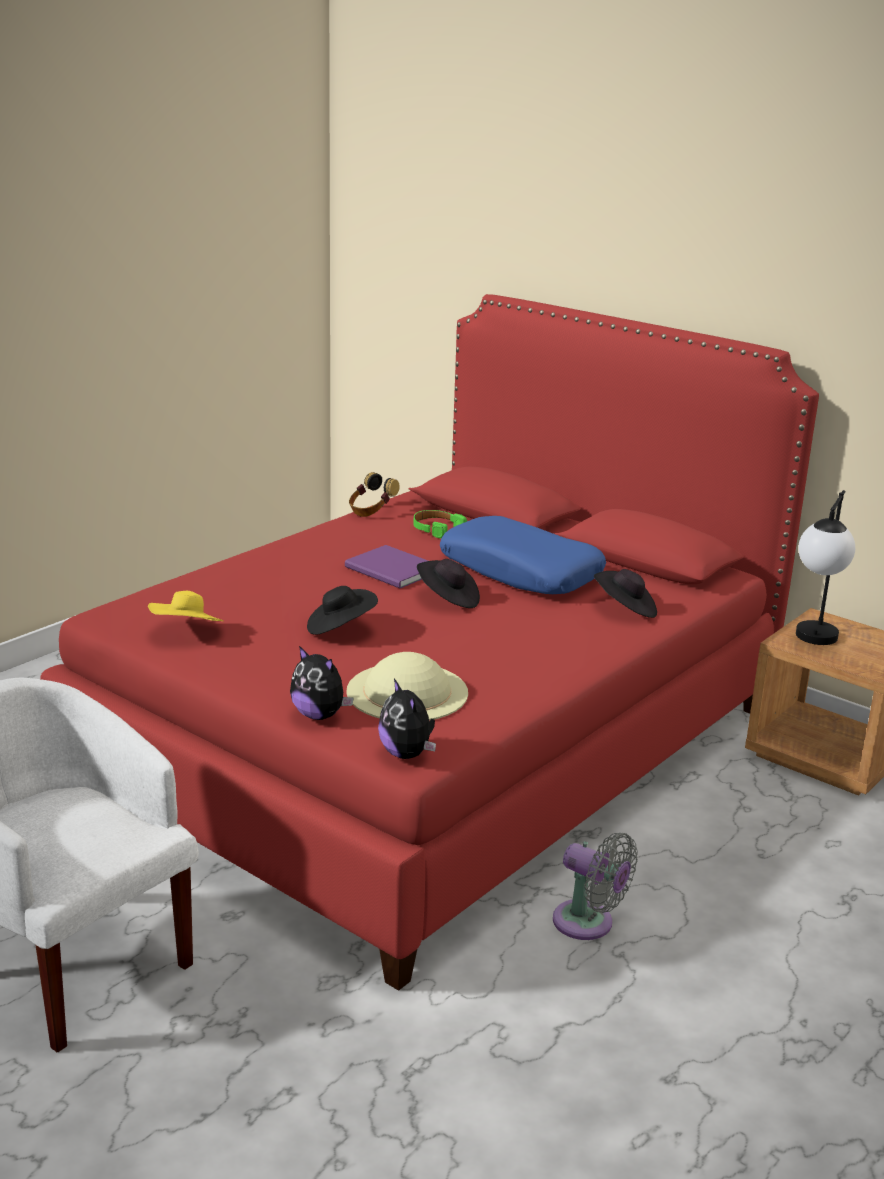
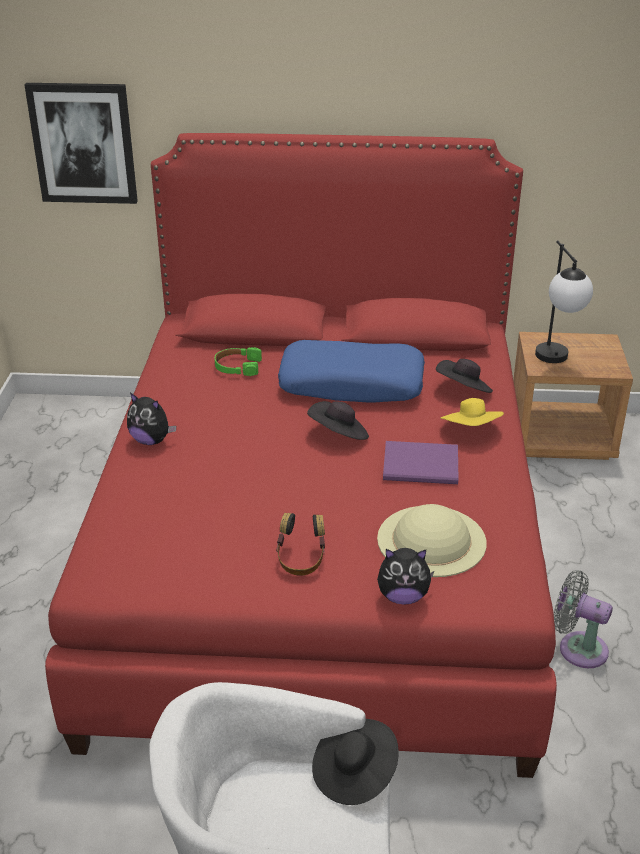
camera: 35 degrees left, 10 degrees up
yellow hat [148,591,224,621] -> yellow hat moved to [441,398,504,426]
black hat [307,586,378,635] -> black hat moved to [312,719,399,805]
purple book [345,545,428,588] -> purple book moved to [383,441,458,484]
headphones [349,472,400,517] -> headphones moved to [276,513,325,576]
plush toy [378,679,436,759] -> plush toy moved to [127,393,176,445]
grey fan [553,833,638,940] -> grey fan turned 150 degrees counterclockwise [554,570,613,668]
none -> picture [25,83,138,204]

